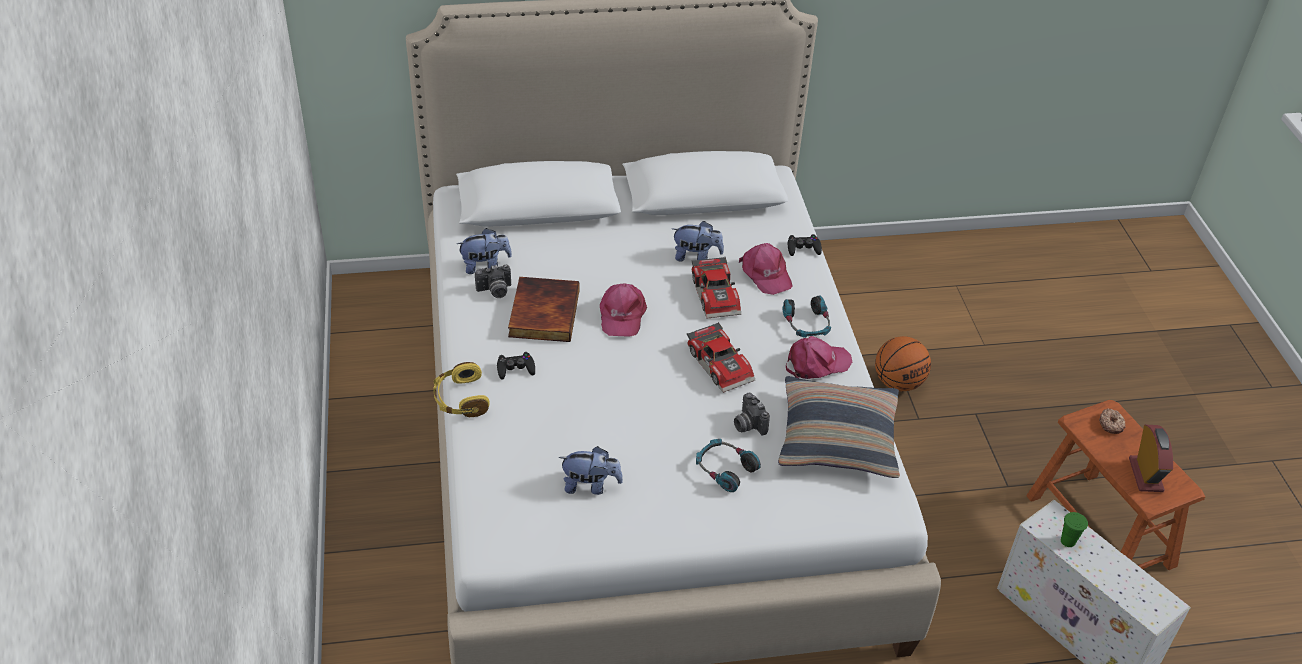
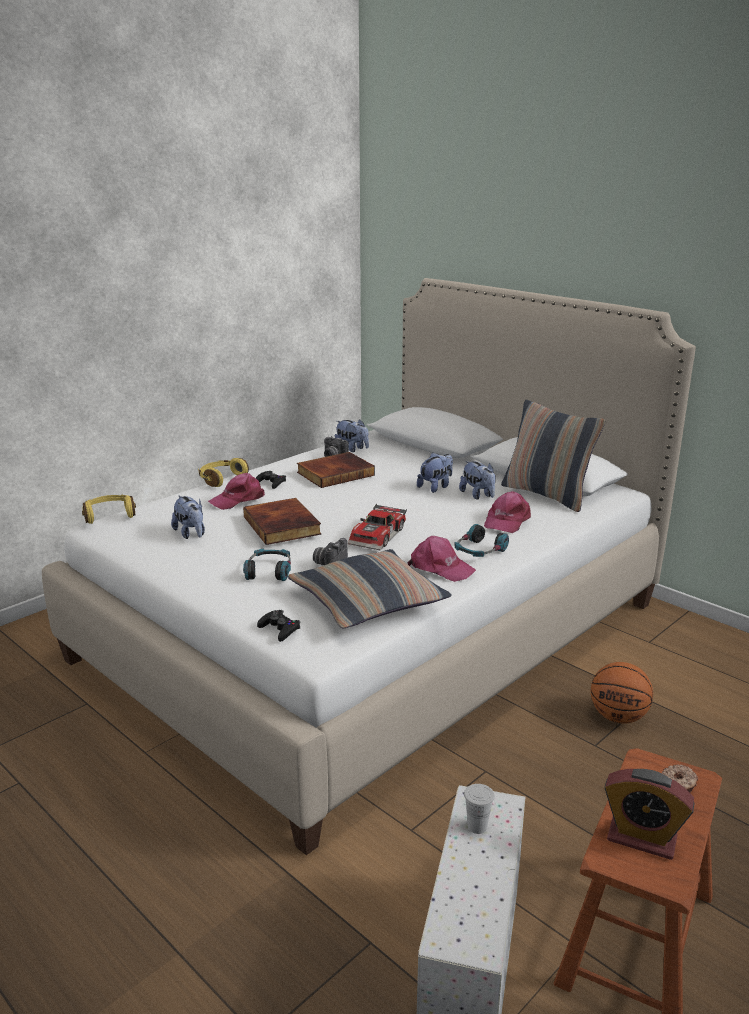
camera: 55 degrees right, 20 degrees down
pink cap [600,283,647,337] -> pink cap moved to [208,473,265,510]
toy car [692,257,741,319] -> none
black game controller [787,234,822,256] -> black game controller moved to [257,610,300,642]
green cup [1061,512,1088,547] -> white cup [464,784,495,834]
alarm clock [1129,425,1173,492] -> alarm clock turned 60 degrees clockwise [604,769,695,860]
none -> yellow headphones [82,494,136,524]
none -> book [243,498,321,545]
none -> plush toy [417,452,453,493]
none -> pillow [501,400,605,512]

